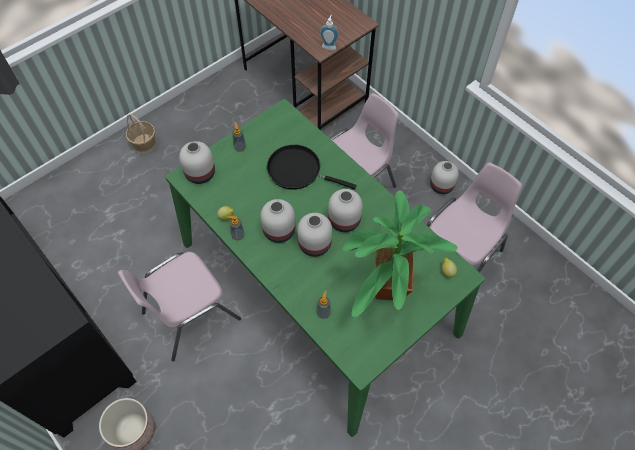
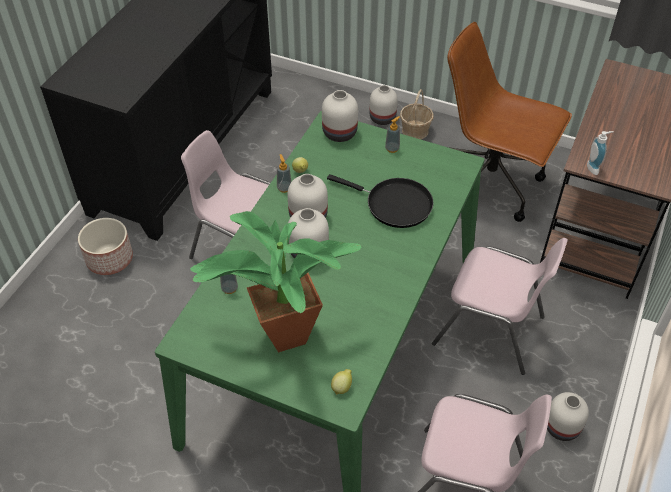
camera: 65 degrees right, 10 degrees down
black frying pan [267,145,357,190] -> black frying pan turned 120 degrees clockwise [327,174,434,228]
white vase [328,189,363,232] -> white vase moved to [369,85,398,125]
none -> brown office chair [447,22,572,222]

